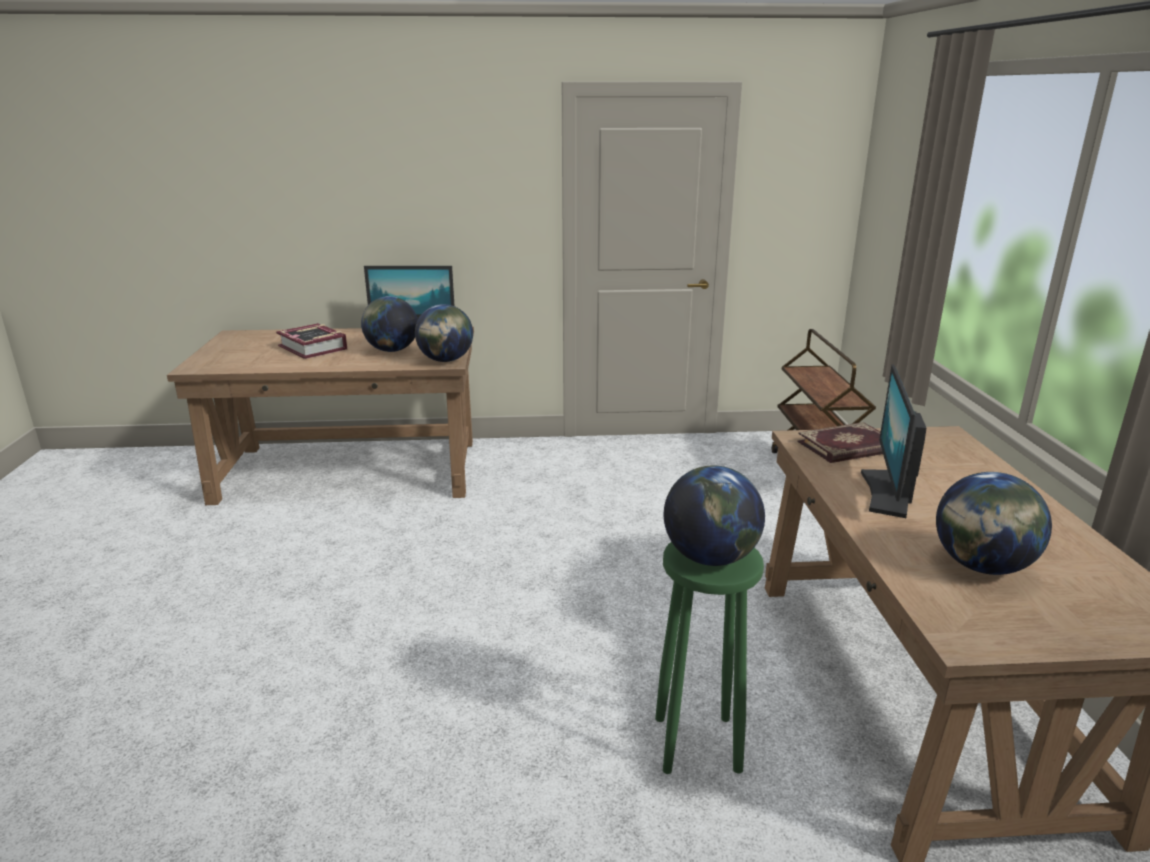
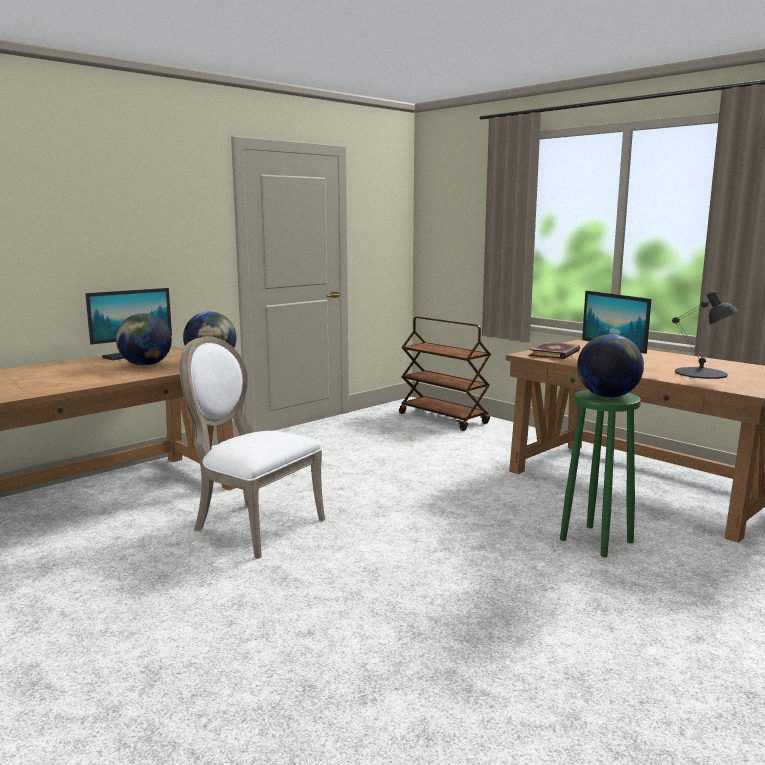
camera: 40 degrees left, 10 degrees down
book [276,323,347,359] -> none
globe [936,472,1052,575] -> black table lamp [672,291,739,379]
none -> white chair [180,336,325,559]

